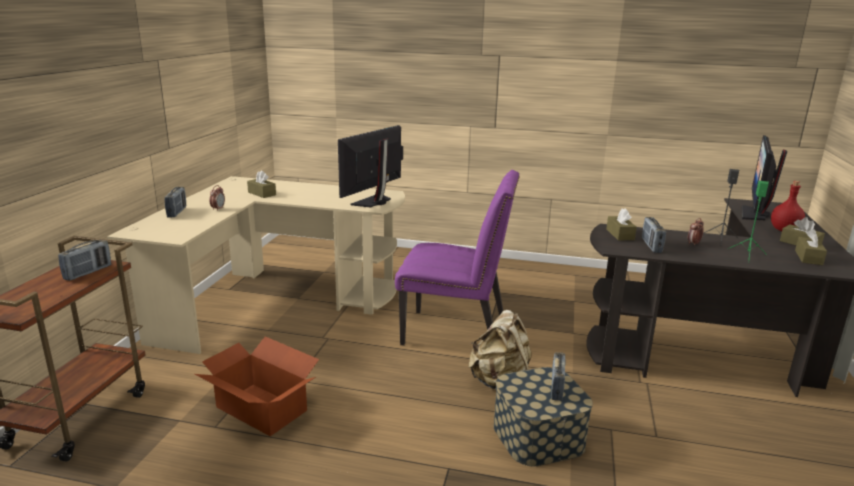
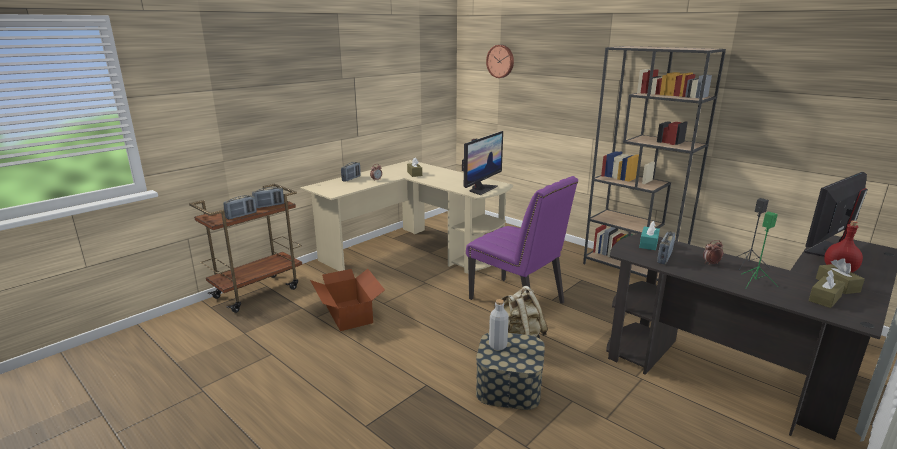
camera: 30 degrees right, 0 degrees up
monitor [338,125,403,208] -> monitor turned 150 degrees clockwise [462,131,503,195]
radio [551,352,566,401] -> radio moved to [223,195,257,219]
brown tissue box [606,208,637,240] -> turquoise tissue box [639,221,660,250]
none -> wall clock [486,45,514,78]
none -> grey bottle [489,299,509,350]
none -> bookcase [583,46,726,281]

